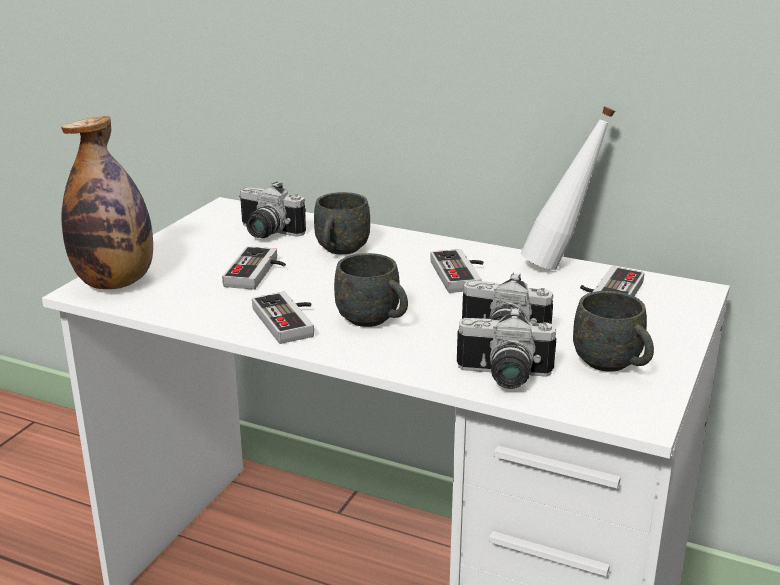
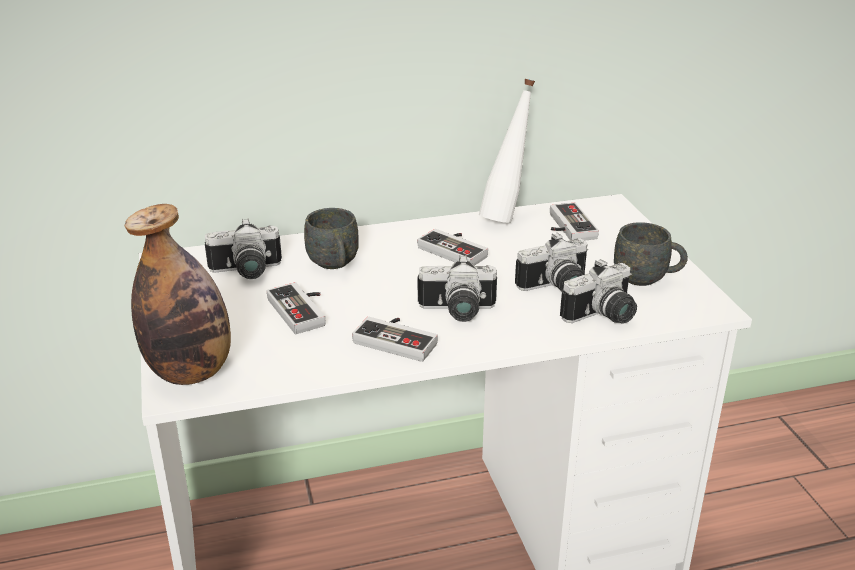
camera: 40 degrees left, 5 degrees up
grey mug [334,253,408,327] -> camera [418,255,497,322]

